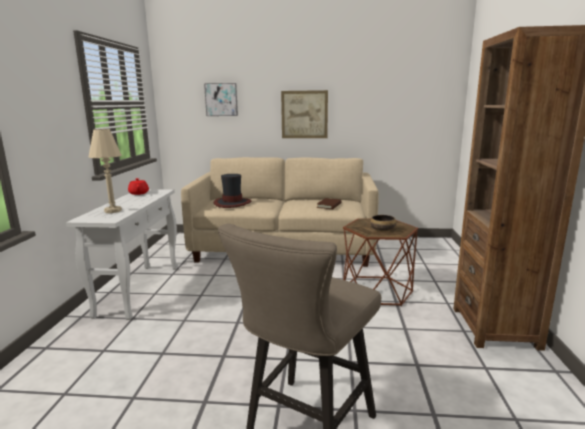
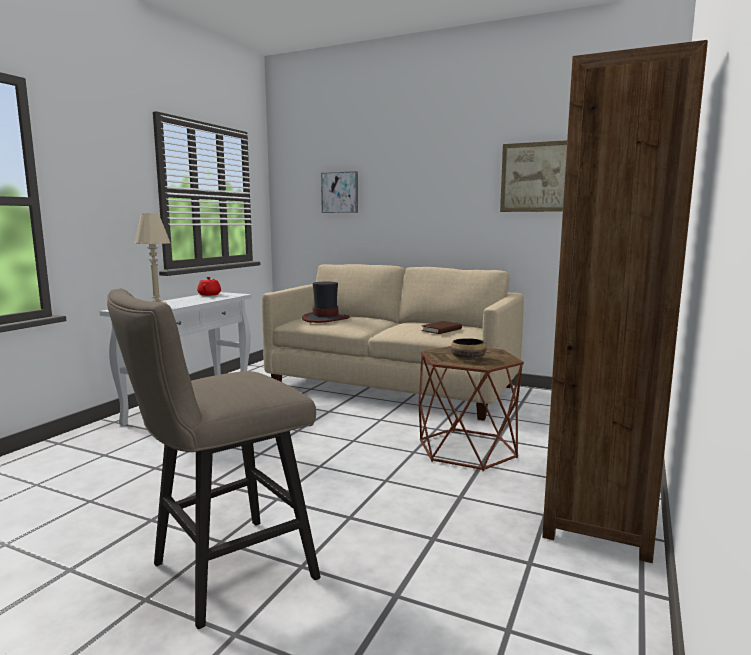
camera: 20 degrees right, 5 degrees down
picture [281,90,328,138] -> picture moved to [500,140,567,212]

